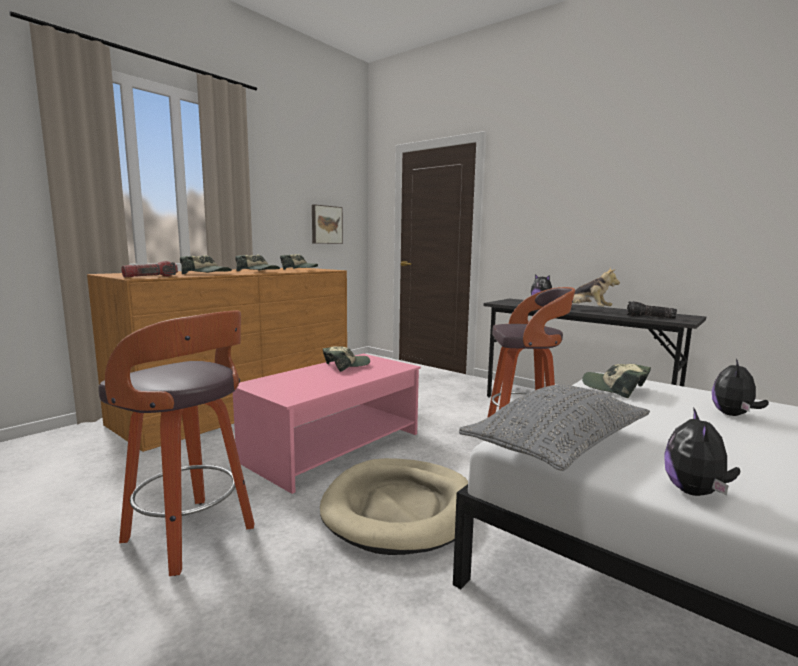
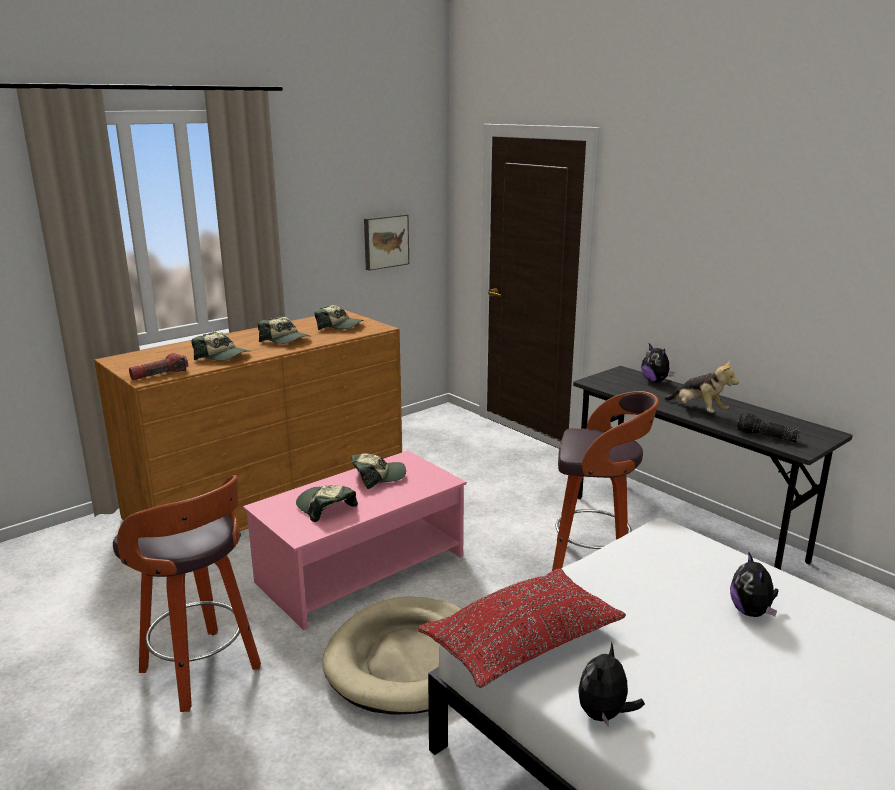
camera: 10 degrees right, 10 degrees up
grey pillow [459,385,650,471] -> red pillow [418,568,626,688]
cap [582,364,651,398] -> cap moved to [296,485,358,522]
plush toy [712,359,769,416] -> plush toy turned 45 degrees counterclockwise [730,551,778,617]

